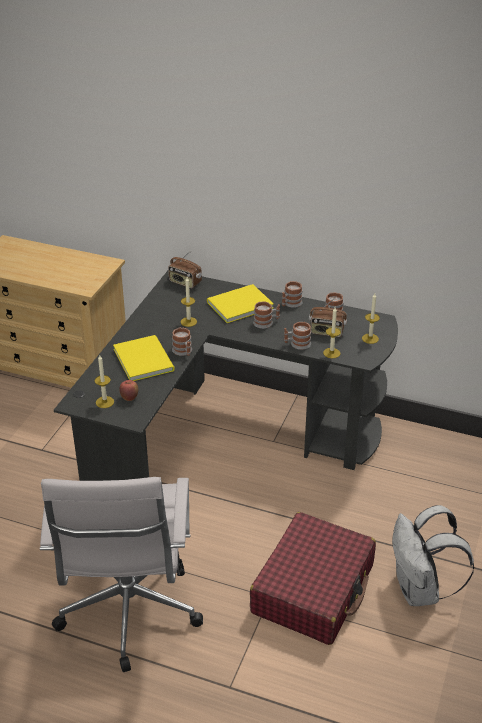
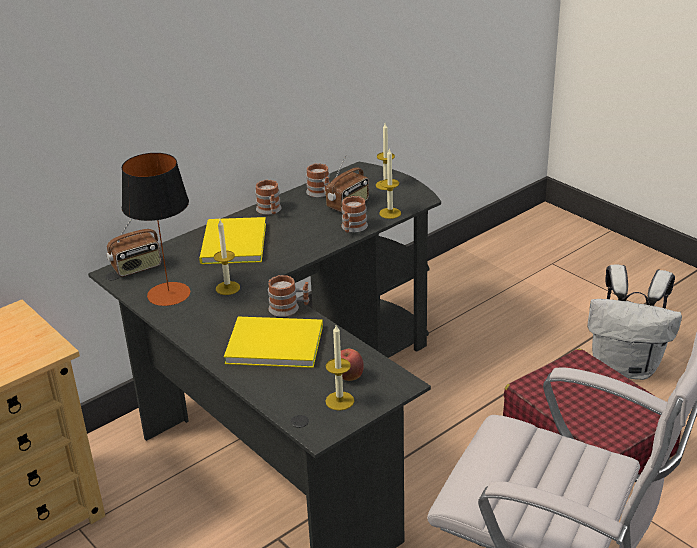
camera: 60 degrees left, 5 degrees down
mug [253,302,280,329] -> none
none -> table lamp [122,153,190,306]

